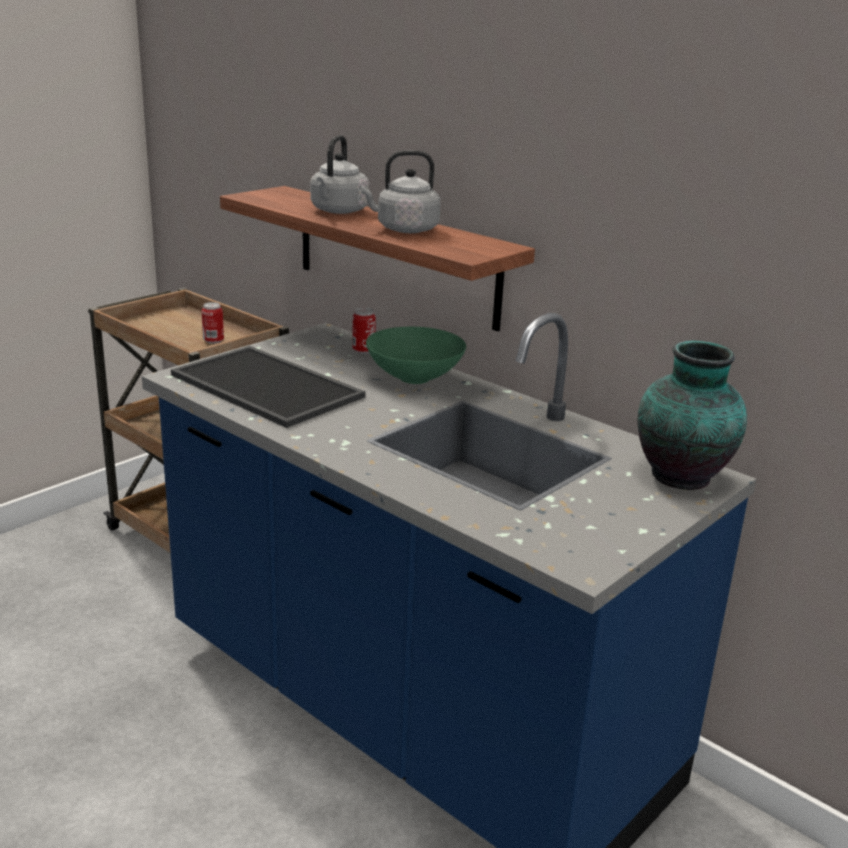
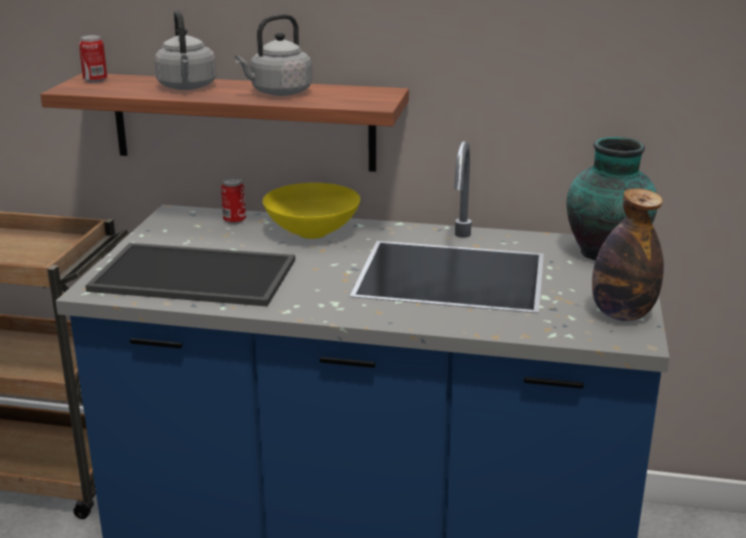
camera: 30 degrees left, 0 degrees up
can [201,302,224,344] -> can moved to [79,35,107,83]
green bowl [366,327,466,384] -> yellow bowl [263,183,360,239]
none -> bottle [592,188,664,321]

